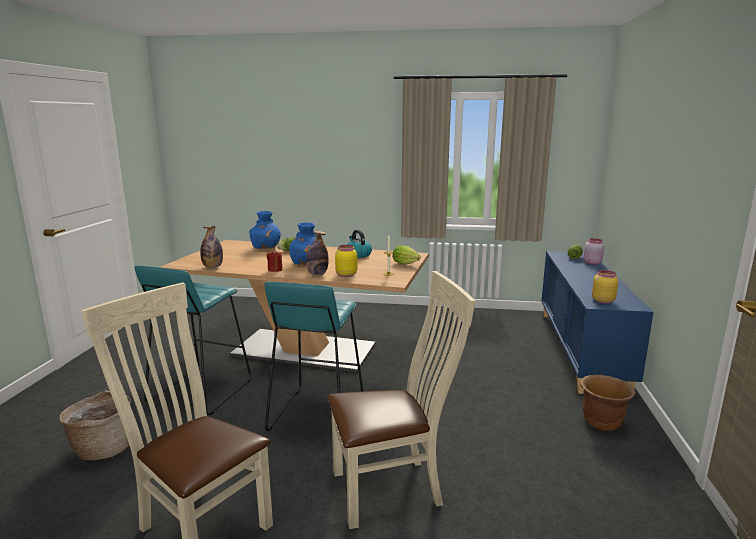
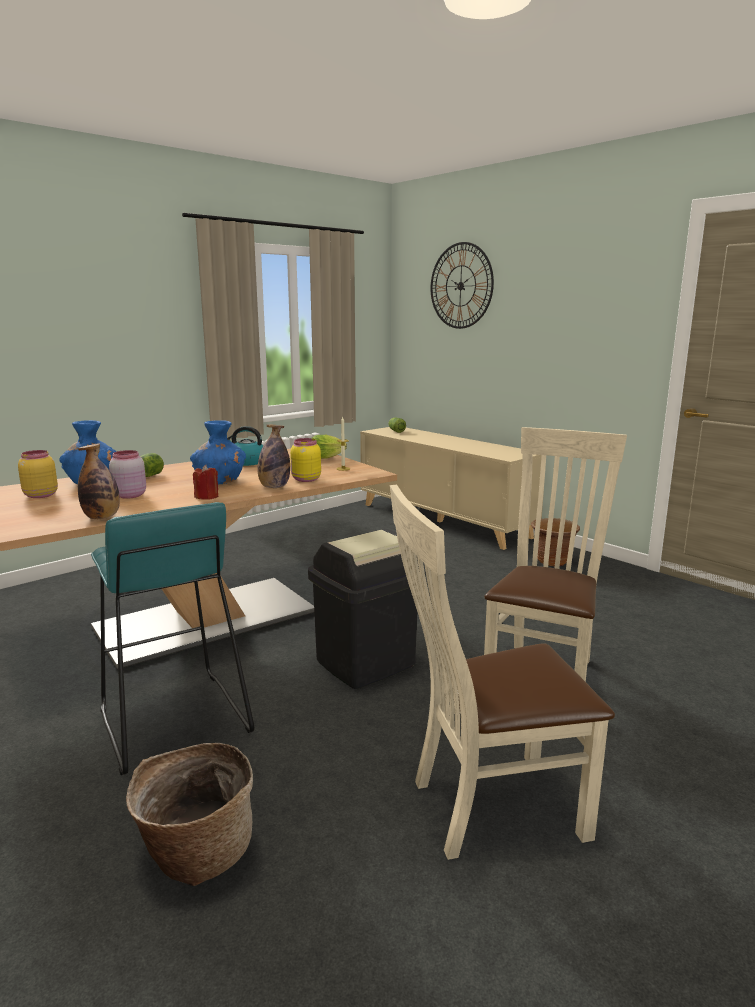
camera: 50 degrees left, 0 degrees up
turquoise stool [264,281,363,431] -> black trash can [308,529,417,689]
blue cabinet [541,251,654,394] -> beige cabinet [360,427,544,550]
pink jar [584,238,604,265] -> pink jar moved to [109,450,146,499]
yellow jar [592,270,618,304] -> yellow jar moved to [18,450,58,498]
none -> wall clock [431,242,494,329]

